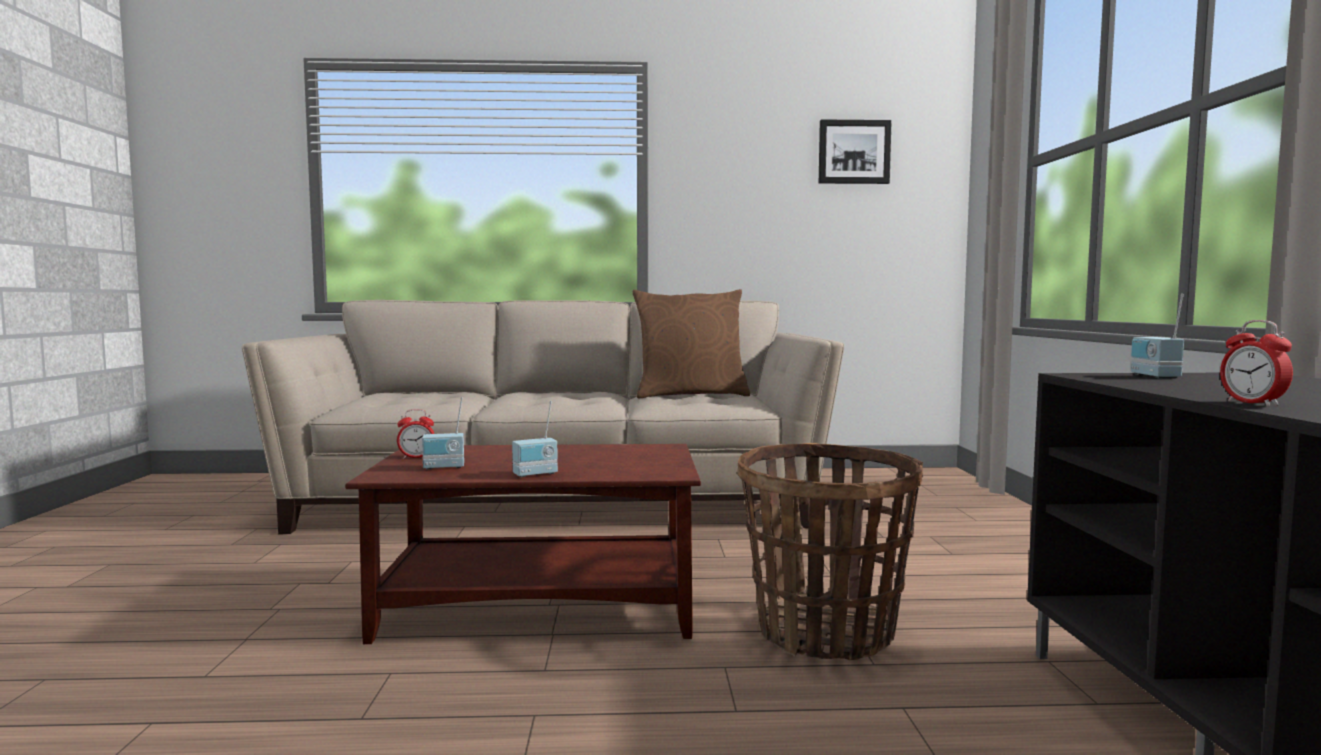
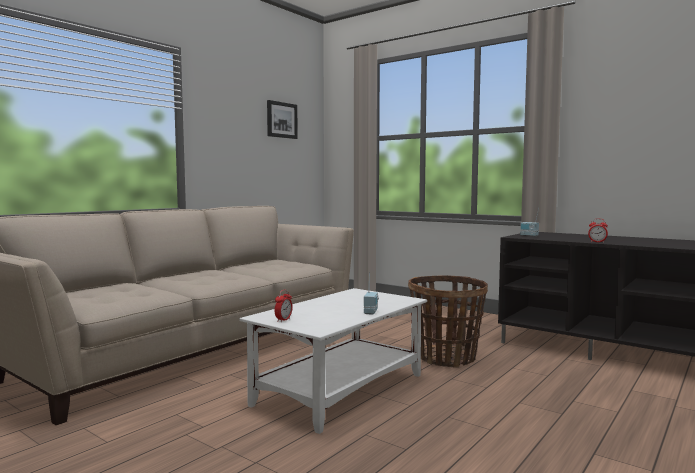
camera: 50 degrees left, 0 degrees up
brown coffee table [345,444,701,644] -> white coffee table [239,288,427,434]
radio [422,397,464,470] -> none
brown pillow [633,289,750,399] -> none

